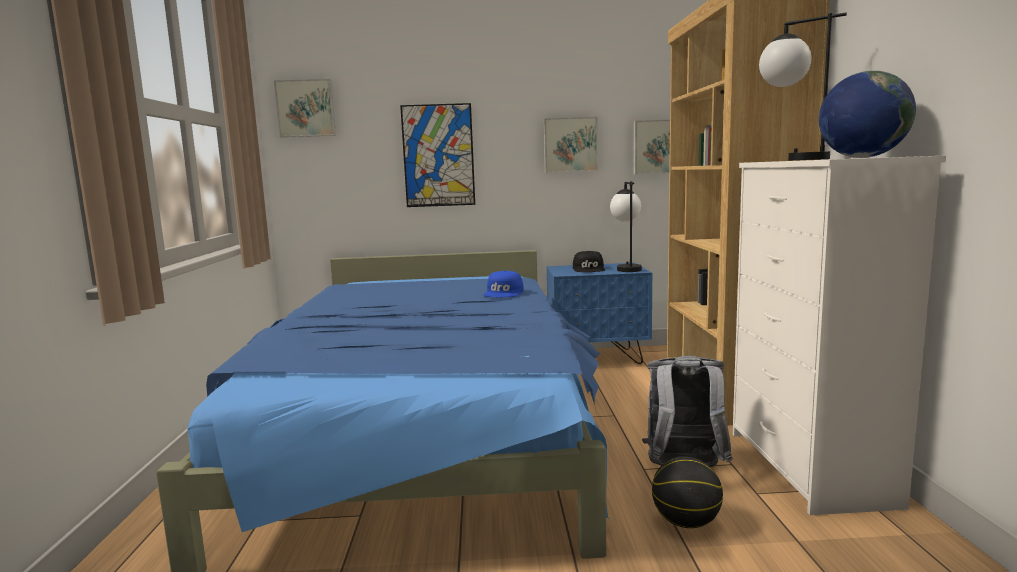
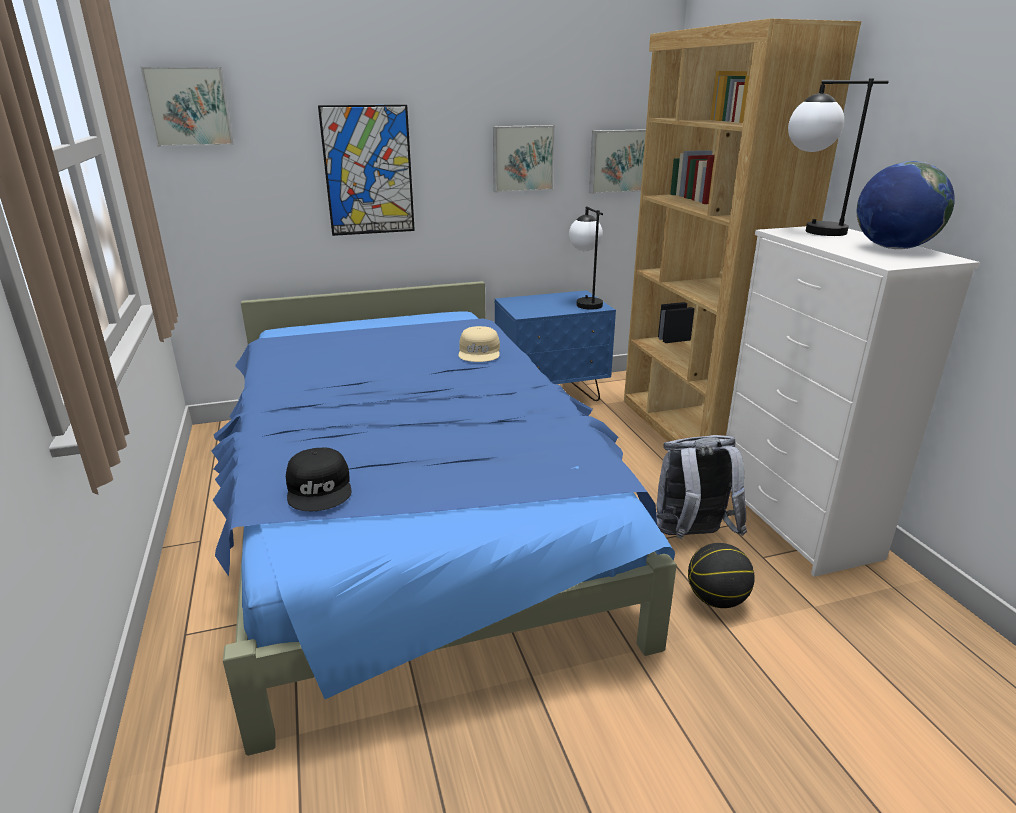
camera: 15 degrees left, 15 degrees up
blue cap [484,271,524,297] -> beige cap [458,326,500,362]
black cap [573,251,605,272] -> black cap moved to [286,448,352,511]

